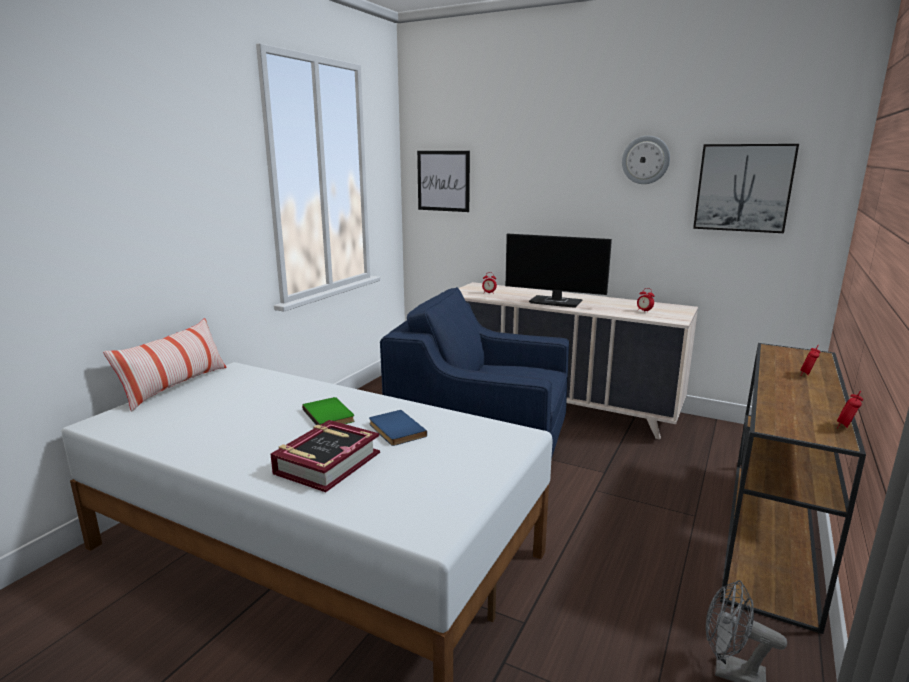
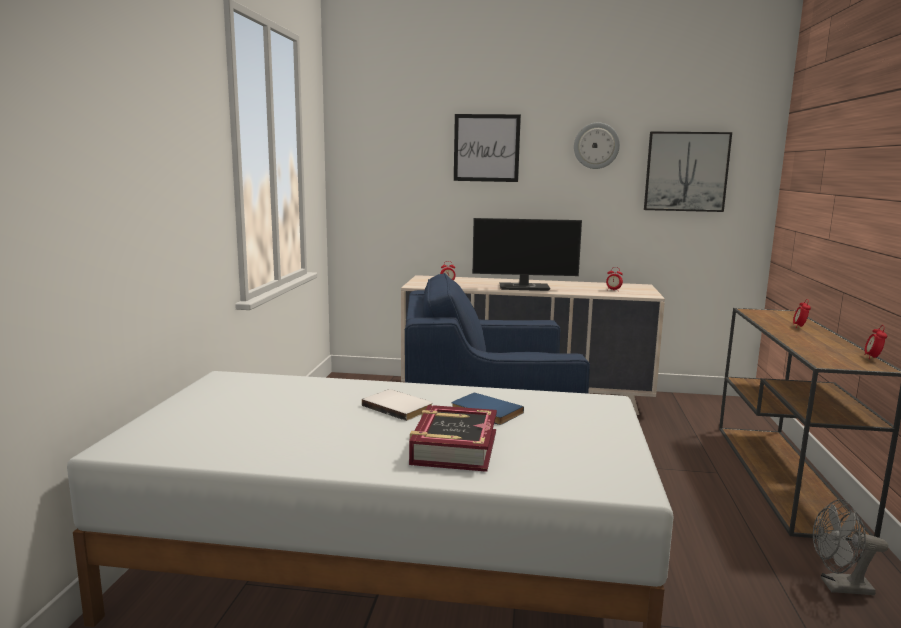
camera: 20 degrees left, 5 degrees down
pillow [103,318,227,412] -> none
green book [302,397,355,425] -> white book [362,389,433,421]
picture [417,151,470,212] -> picture moved to [454,114,521,182]

